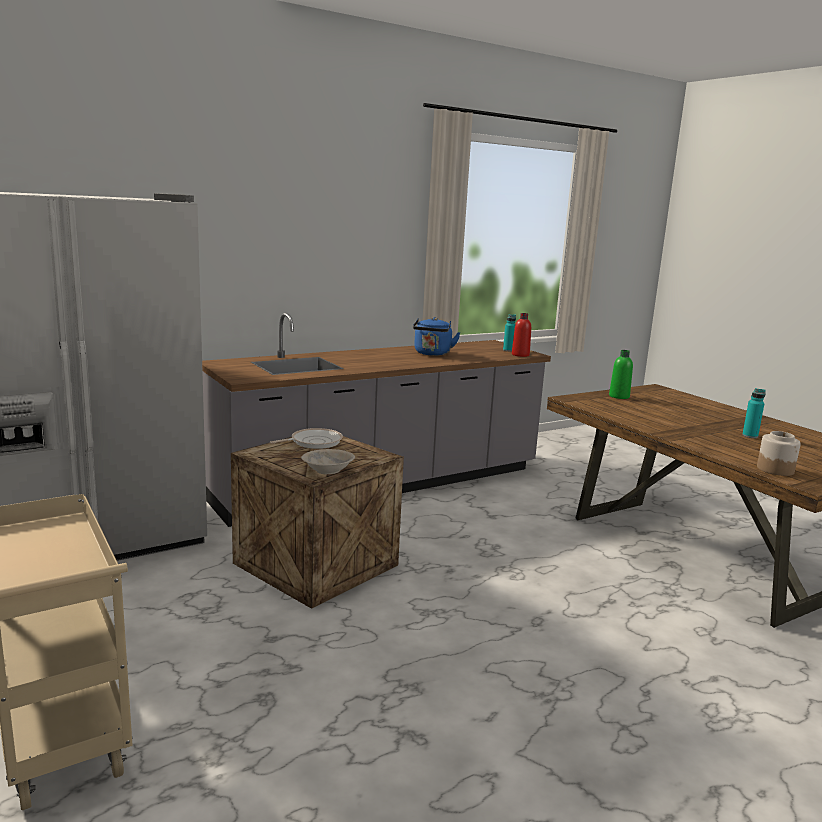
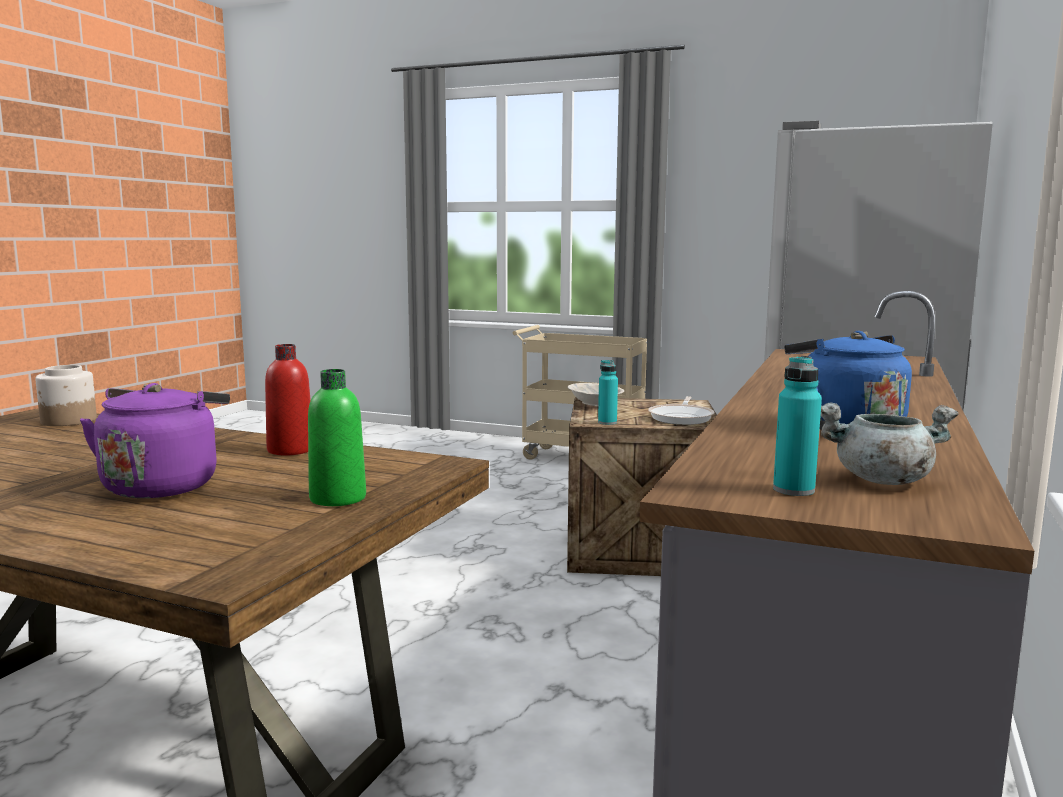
camera: 145 degrees right, 5 degrees down
red bottle [512,313,531,357] -> red bottle moved to [265,344,311,456]
turquoise bottle [742,388,766,438] -> turquoise bottle moved to [598,360,618,425]
none -> purple kettle [80,383,230,498]
none -> grey cooking pot [821,403,959,485]

